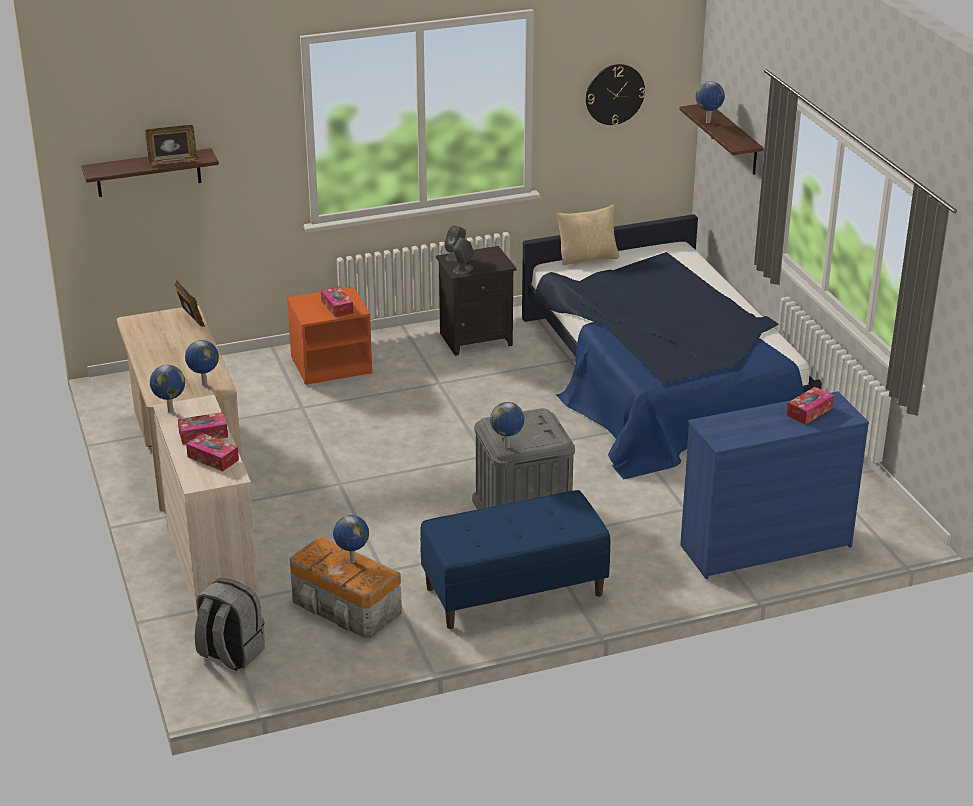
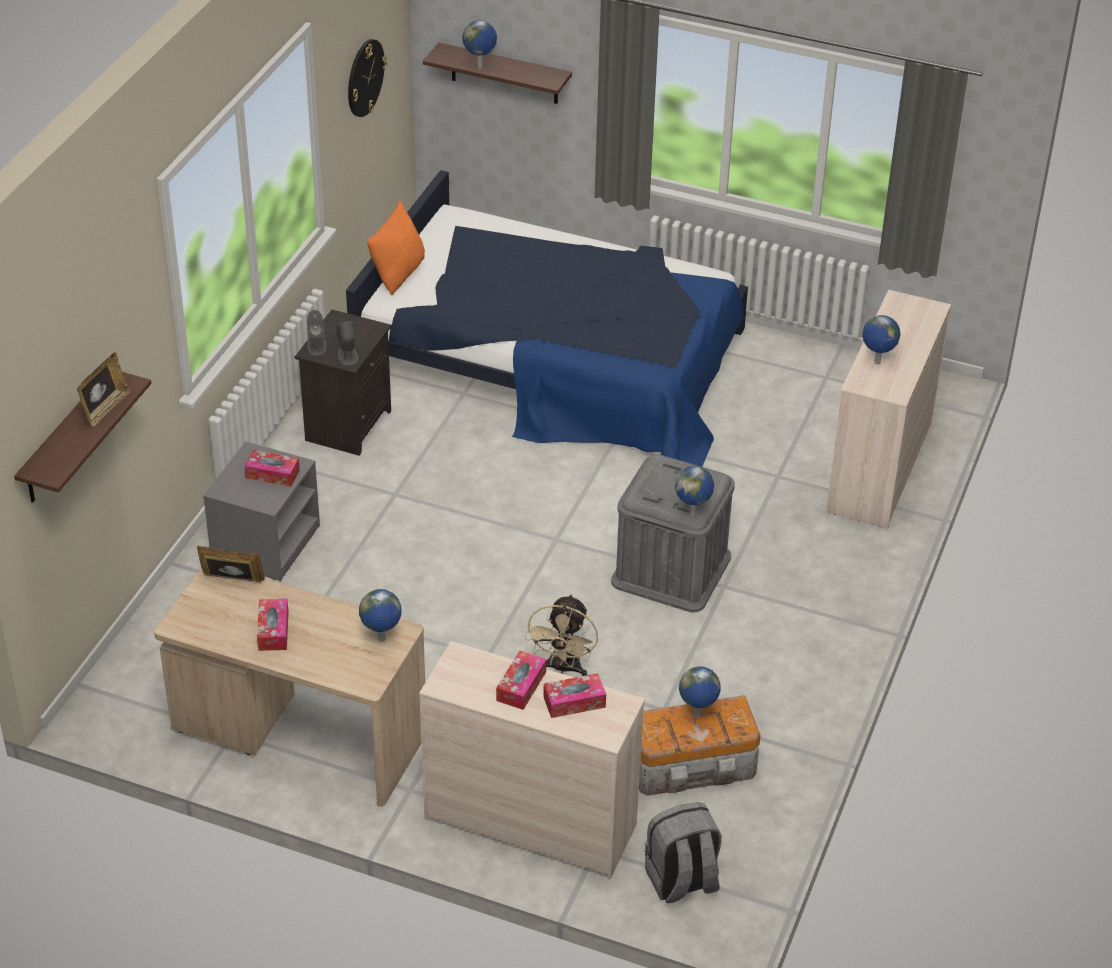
camera: 50 degrees left, 10 degrees up
globe [150,365,185,413] -> globe moved to [862,315,900,365]
orange nightstand [287,287,372,385] -> grey nightstand [203,441,320,581]
blue bench [420,490,611,629] -> none
beige pillow [556,204,619,266] -> orange pillow [367,201,425,295]
blue dresser [680,391,869,579] -> beige dresser [826,290,951,529]
tissue box [786,387,834,425] -> tissue box moved to [257,599,289,651]
none -> beige fan [525,594,598,676]

